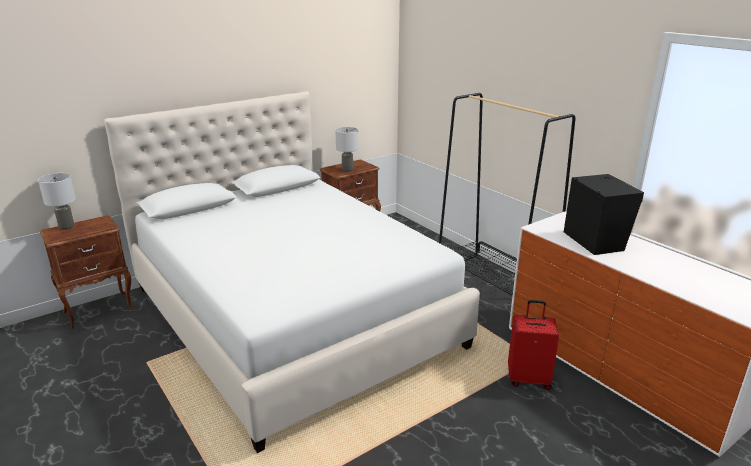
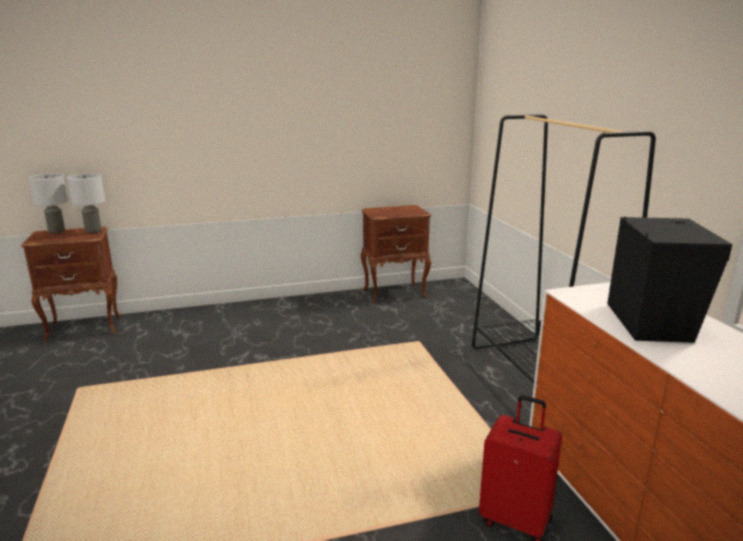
camera: 20 degrees right, 5 degrees down
white bed [104,91,480,453] -> none
white table lamp [335,127,358,172] -> white table lamp moved to [67,173,105,234]

